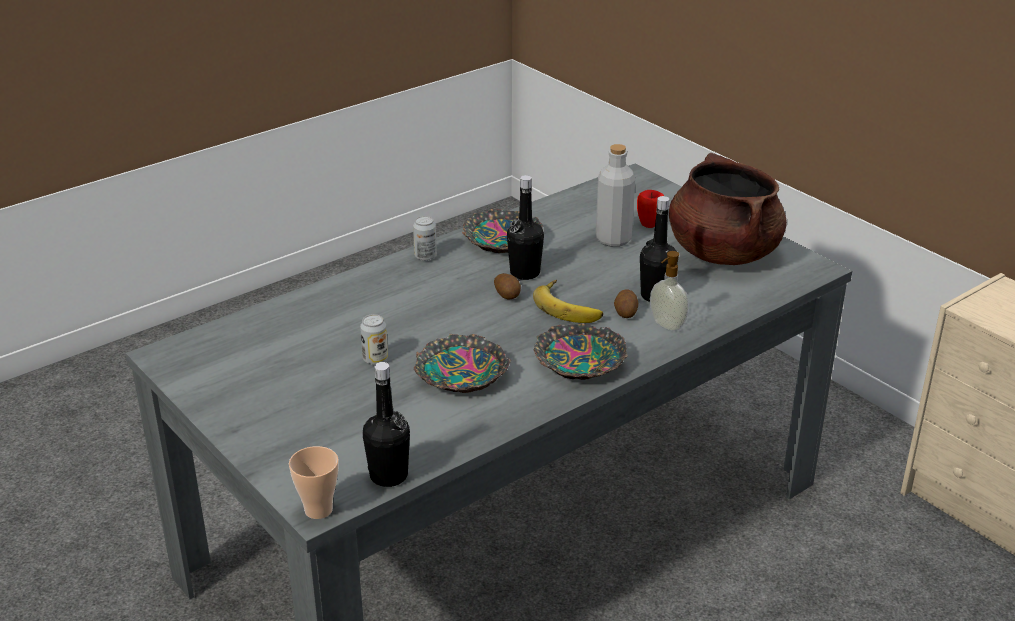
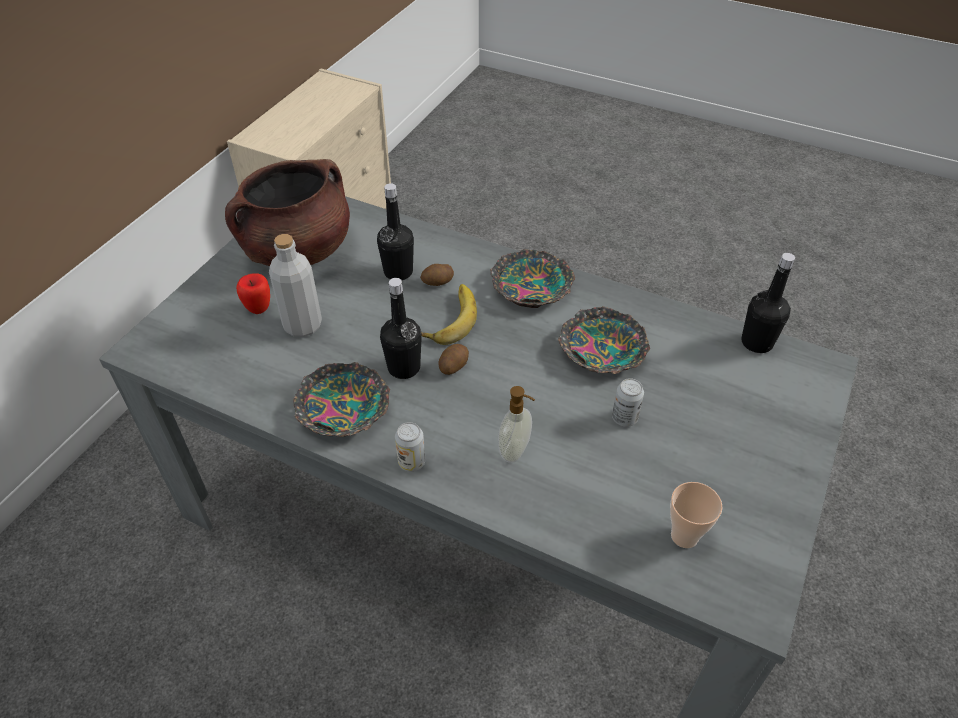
camera: 115 degrees left, 15 degrees up
cup [289,446,339,519] -> cup moved to [670,482,723,548]
soap dispenser [650,251,689,331] -> soap dispenser moved to [498,386,535,463]

